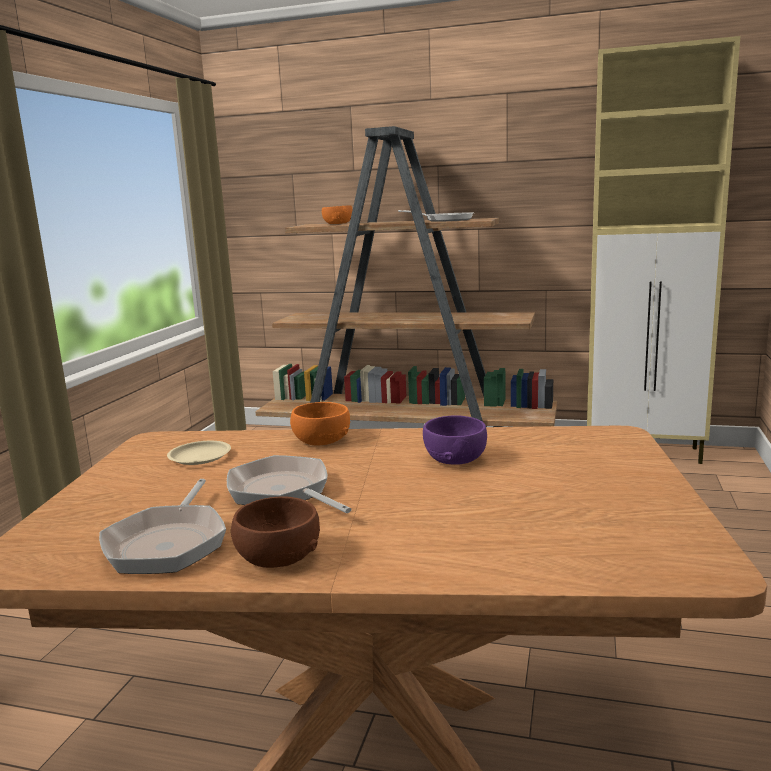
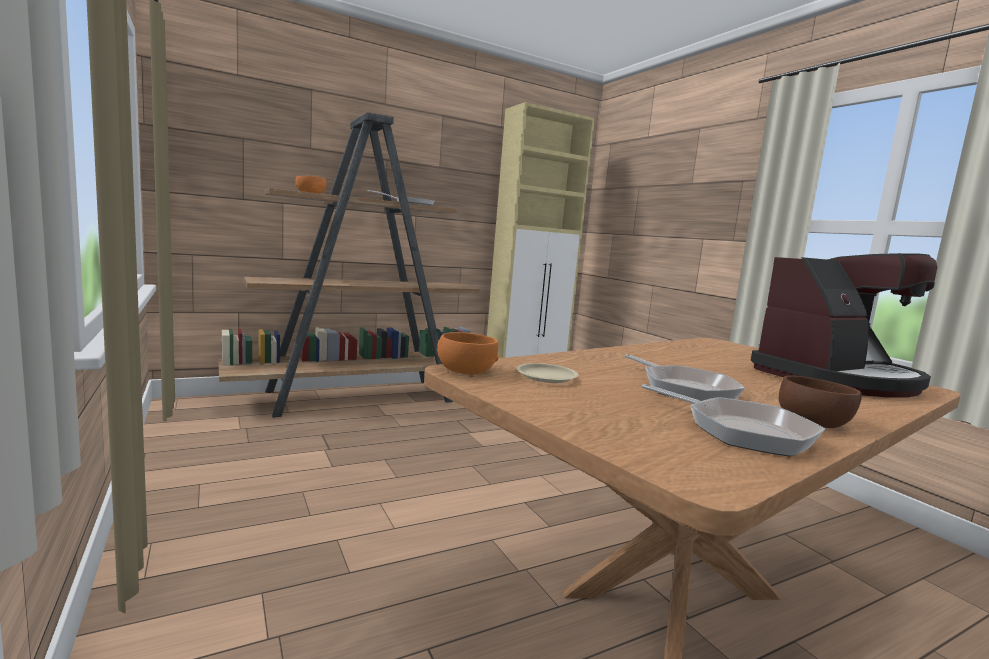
camera: 45 degrees left, 5 degrees down
frying pan [227,455,351,513] -> frying pan turned 120 degrees counterclockwise [625,354,745,401]
orange bowl [290,402,350,445] -> orange bowl moved to [437,332,499,374]
purple bowl [423,415,487,465] -> none
none -> coffee machine [751,253,937,398]

